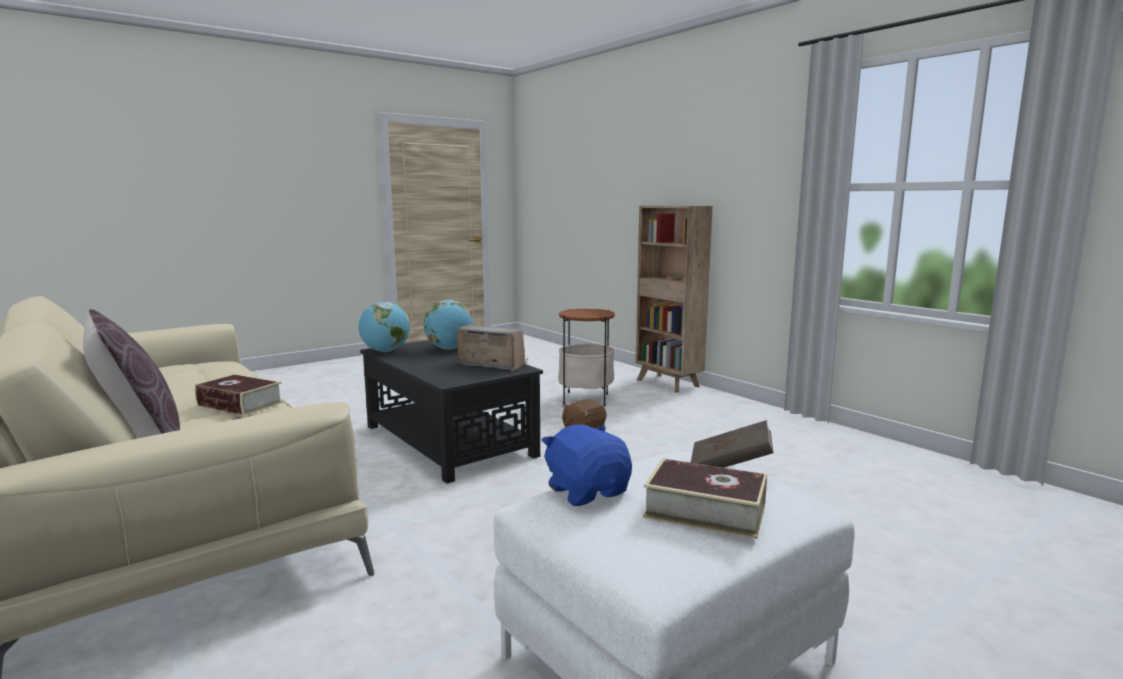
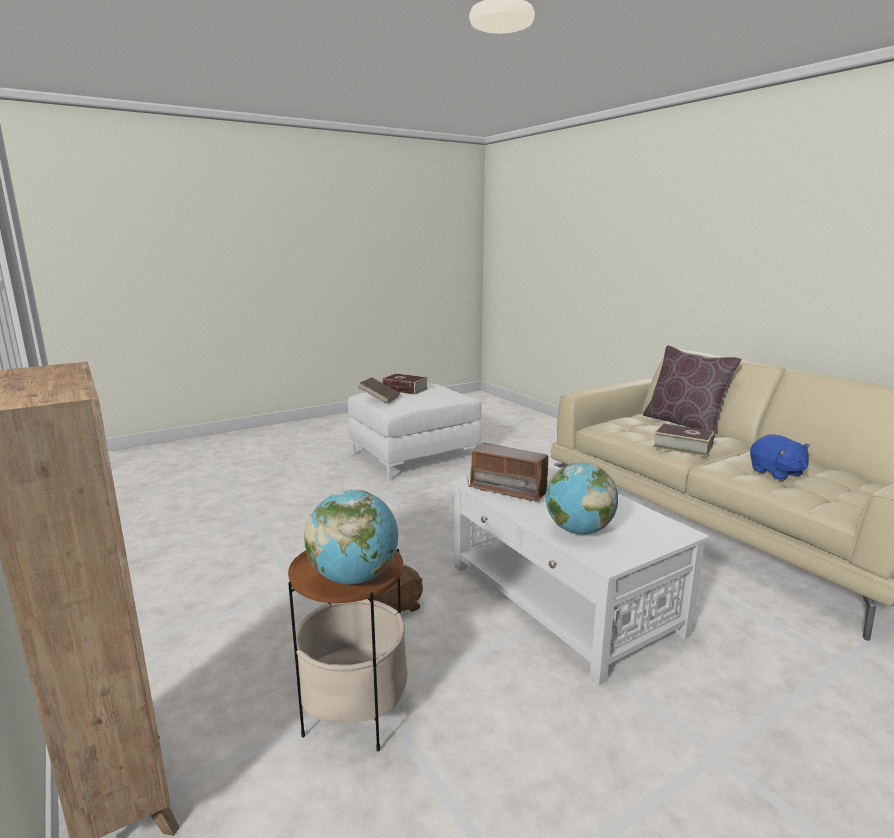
camera: 175 degrees left, 5 degrees up
globe [359,302,410,352] -> globe moved to [304,489,398,584]
black coffee table [360,340,543,483] -> white coffee table [451,462,710,685]
blue plush toy [541,424,632,506] -> blue plush toy moved to [750,434,810,480]

